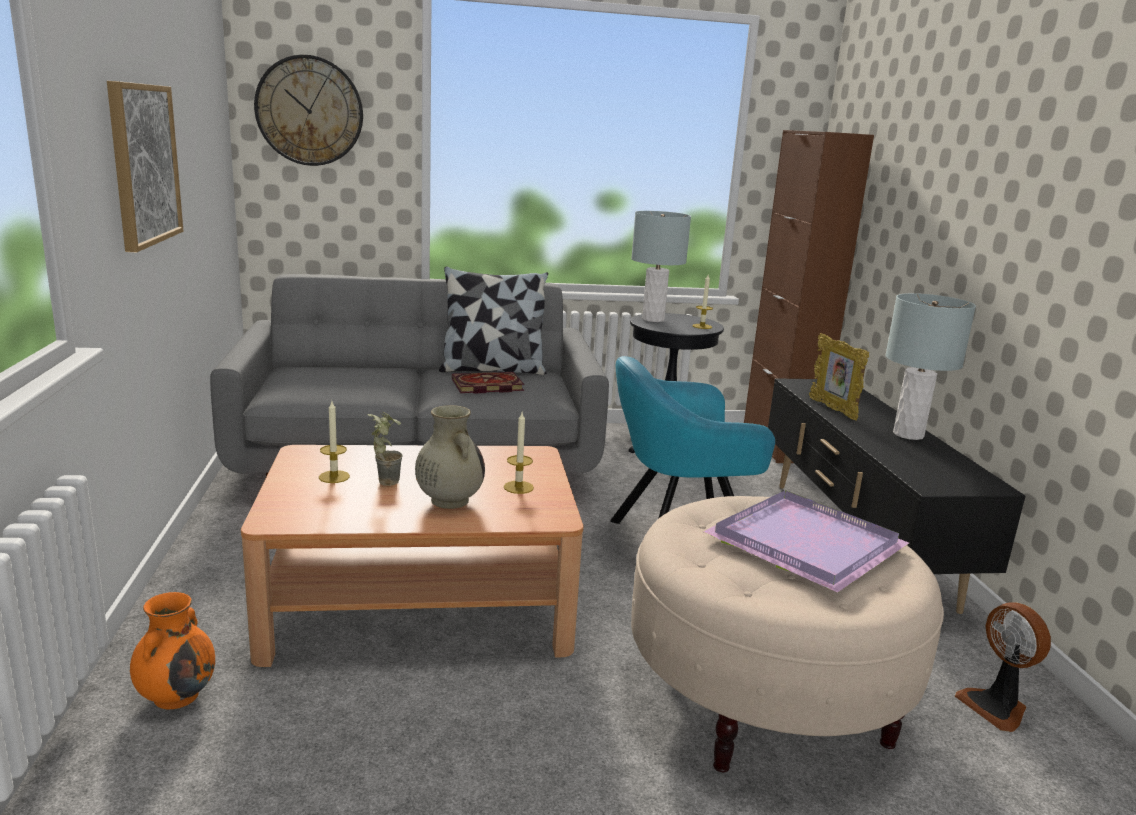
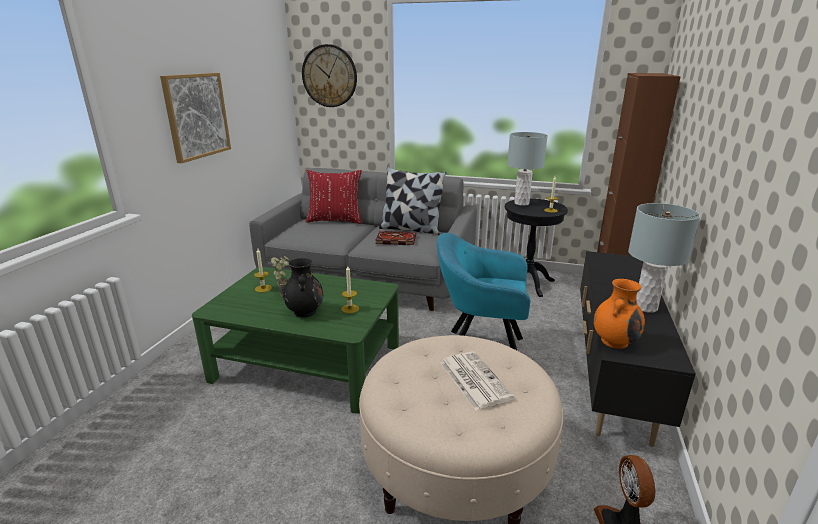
camera: 25 degrees right, 5 degrees up
orange vase [130,592,215,709] -> orange vase moved to [594,279,645,349]
brown coffee table [241,445,584,667] -> green coffee table [192,267,399,413]
beige vase [415,405,485,509] -> black vase [283,258,323,317]
purple tray [703,490,909,593] -> newspaper [440,351,515,411]
picture frame [809,333,869,421] -> none
none -> red pillow [306,170,362,224]

